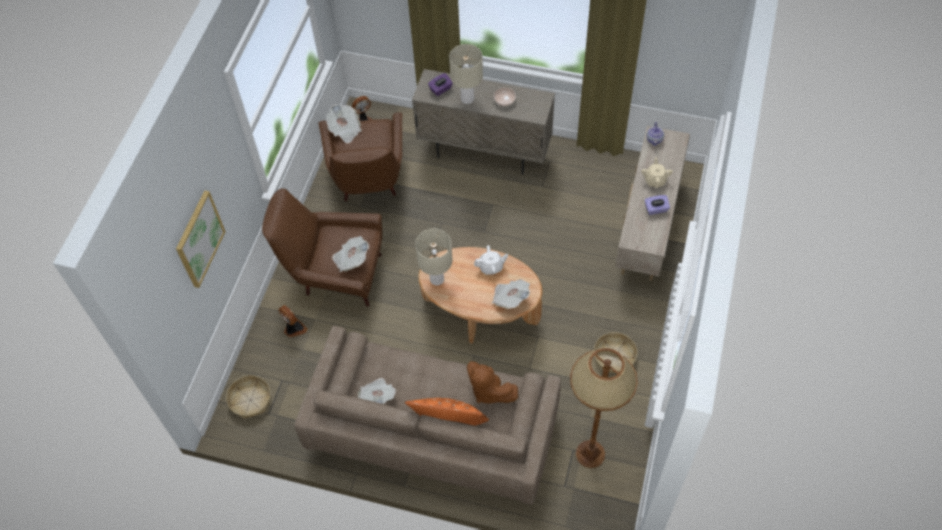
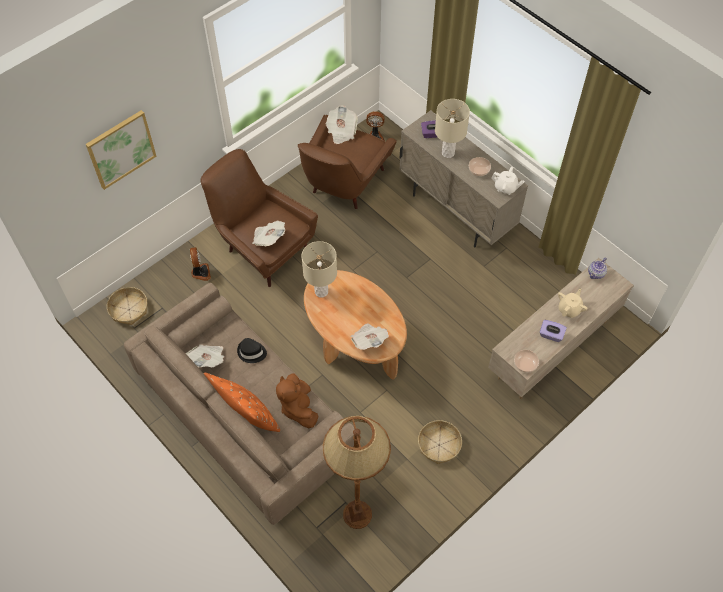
camera: 30 degrees right, 0 degrees up
white teapot [474,245,508,275] -> white teapot moved to [491,167,524,195]
none -> black hat [237,338,267,363]
none -> bowl [514,350,539,373]

